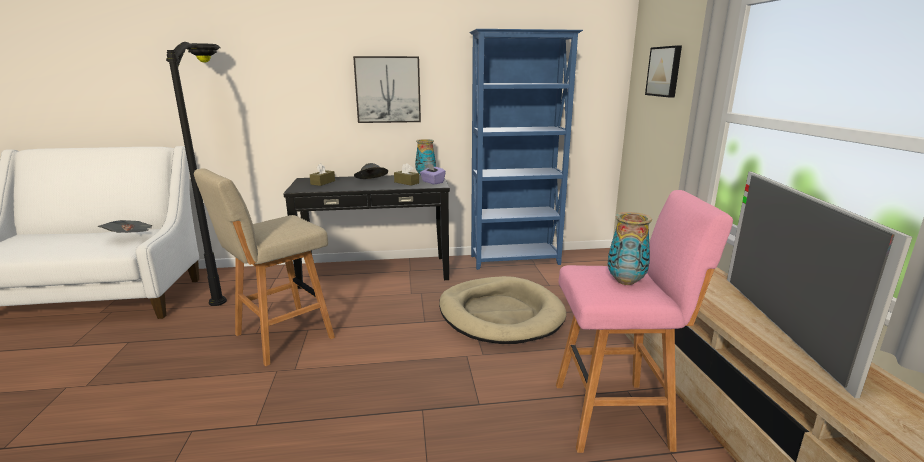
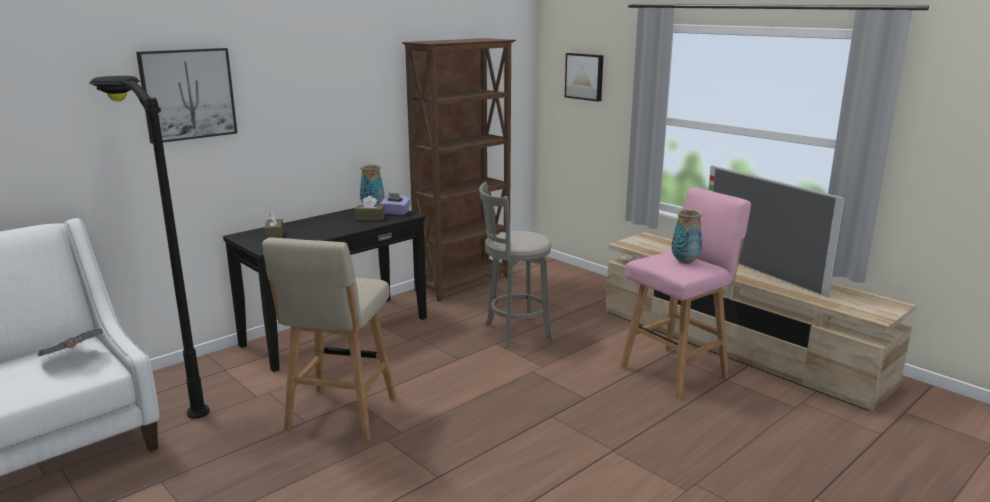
camera: 35 degrees left, 0 degrees up
picture [353,56,421,123] -> picture moved to [136,48,237,144]
grey hat [354,163,388,179] -> none
beige dog bed [439,276,567,344] -> grey stool [479,182,553,348]
blue bookcase [469,29,583,270] -> brown bookcase [402,38,516,302]

